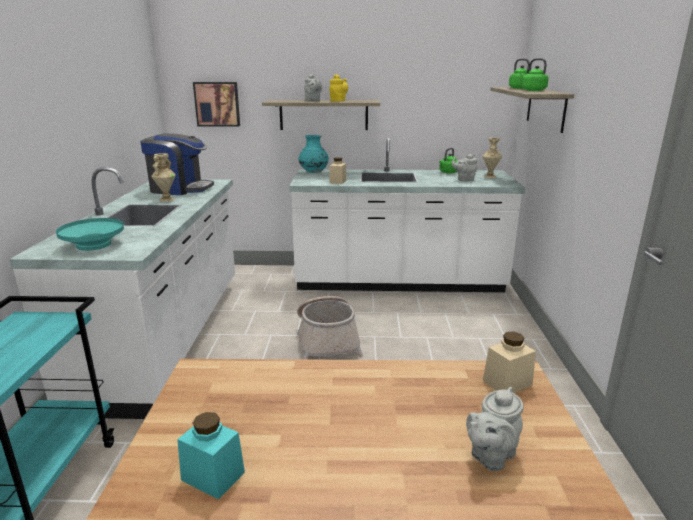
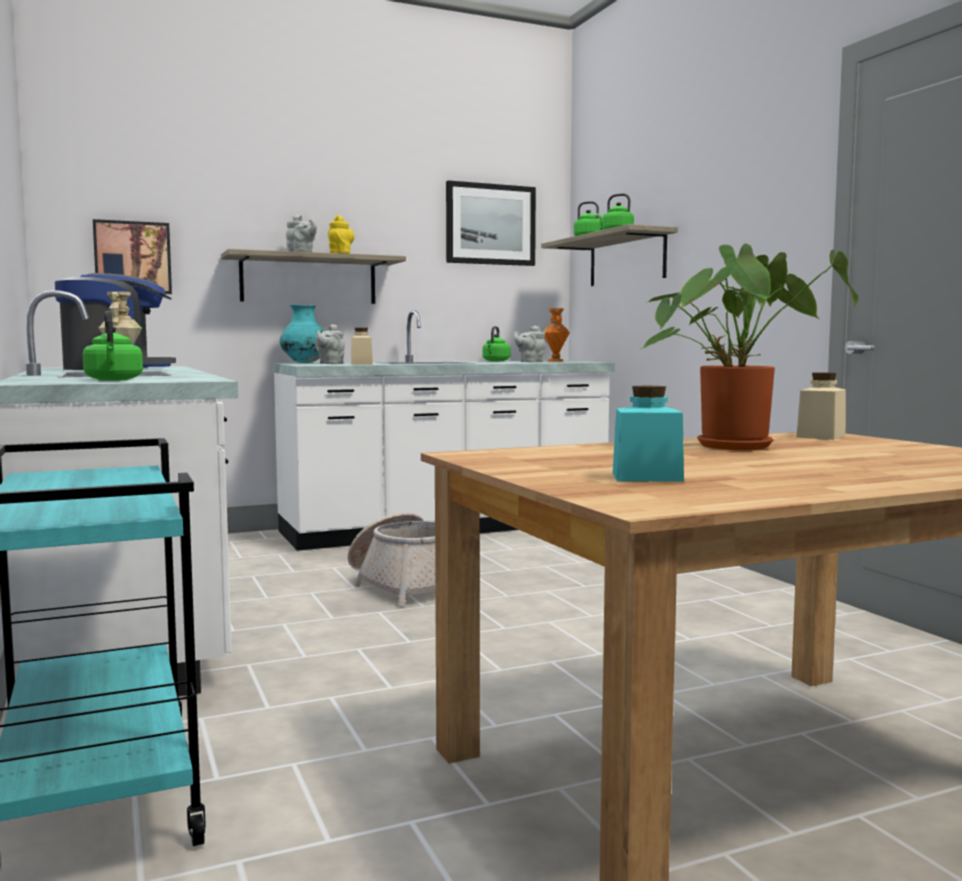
camera: 25 degrees left, 15 degrees down
turquoise bowl [56,218,124,251] -> green kettle [83,311,143,381]
grey teapot [466,387,524,471] -> grey teapot moved to [315,324,345,364]
beige vase [483,138,502,178] -> orange vase [543,308,570,362]
none -> picture [446,180,536,266]
none -> potted plant [641,244,859,450]

